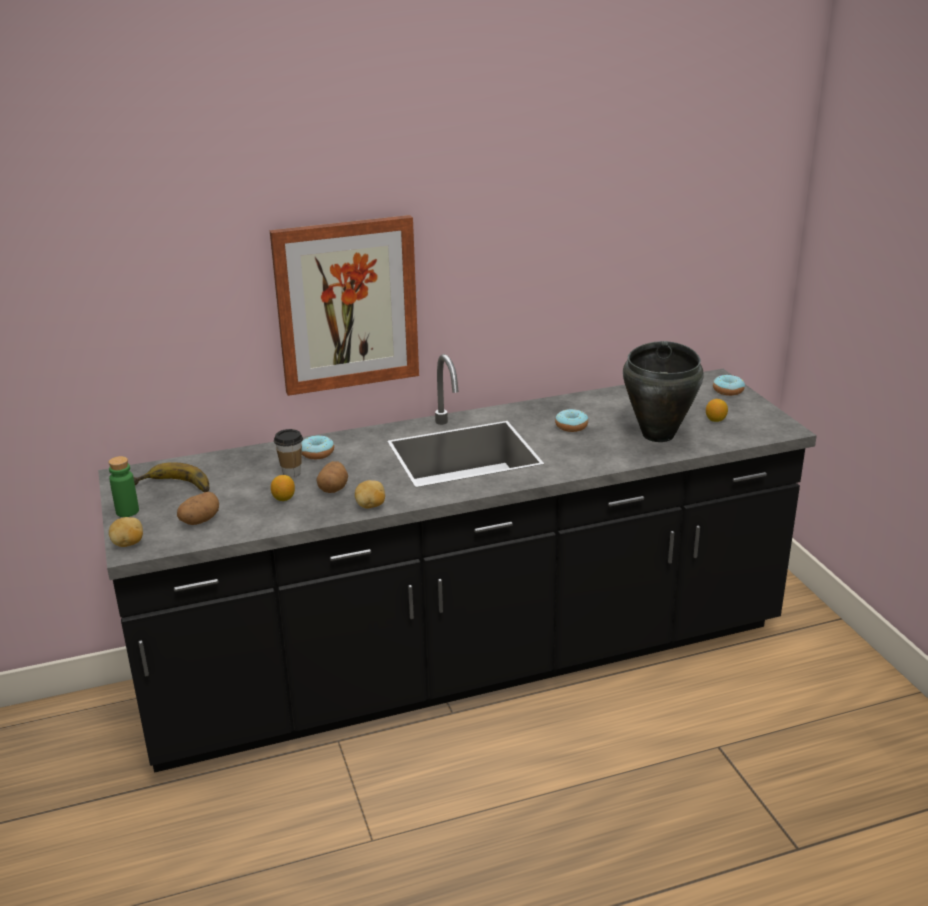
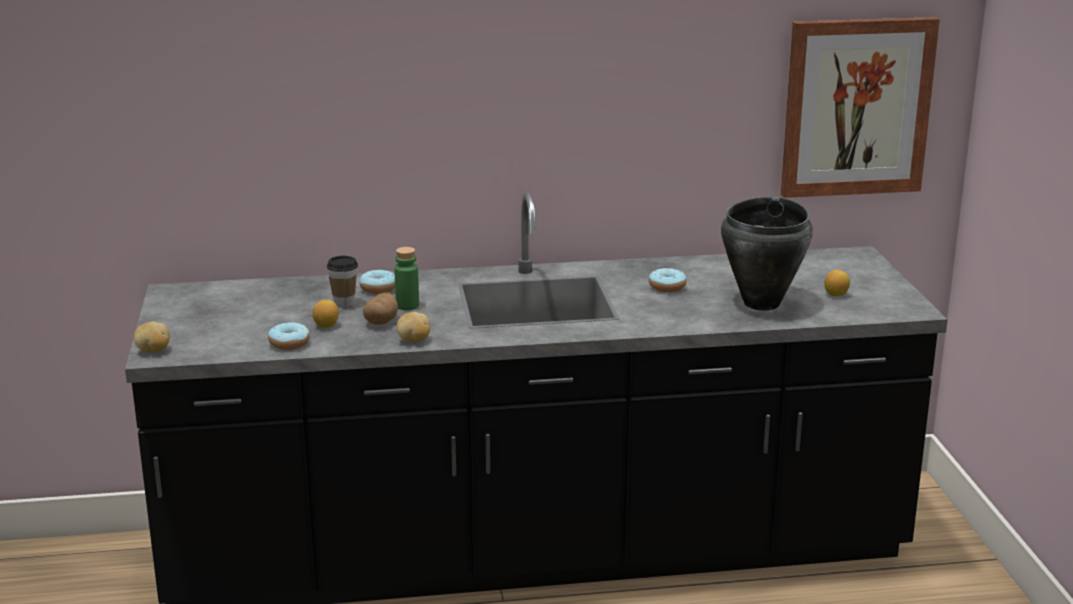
camera: 10 degrees right, 5 degrees down
green bottle [109,456,139,517] -> green bottle moved to [394,247,419,310]
banana [133,462,209,492] -> none
potato [177,492,219,525] -> none
picture [270,215,419,396] -> picture moved to [781,17,940,198]
donut [713,374,745,396] -> donut moved to [268,322,310,350]

